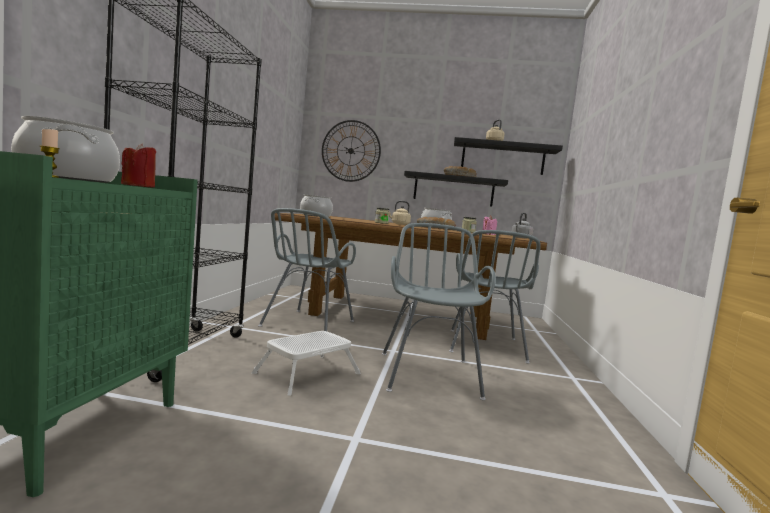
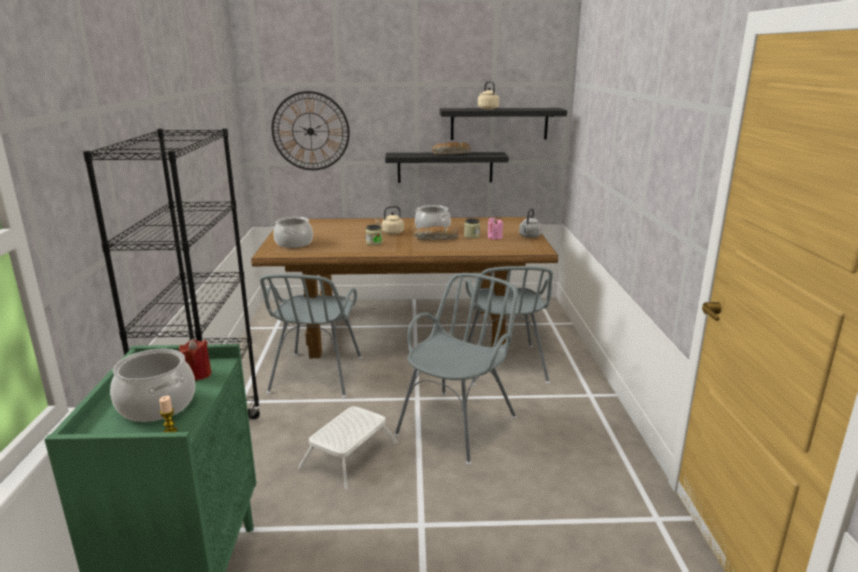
camera: 10 degrees left, 15 degrees up
grey chair [382,223,496,400] -> grey chair turned 45 degrees clockwise [394,273,518,465]

